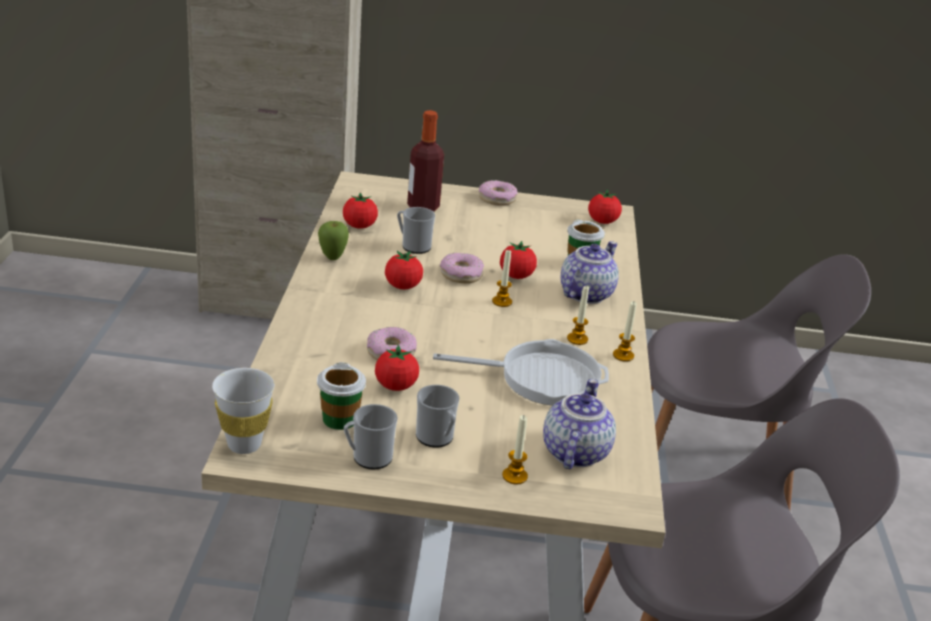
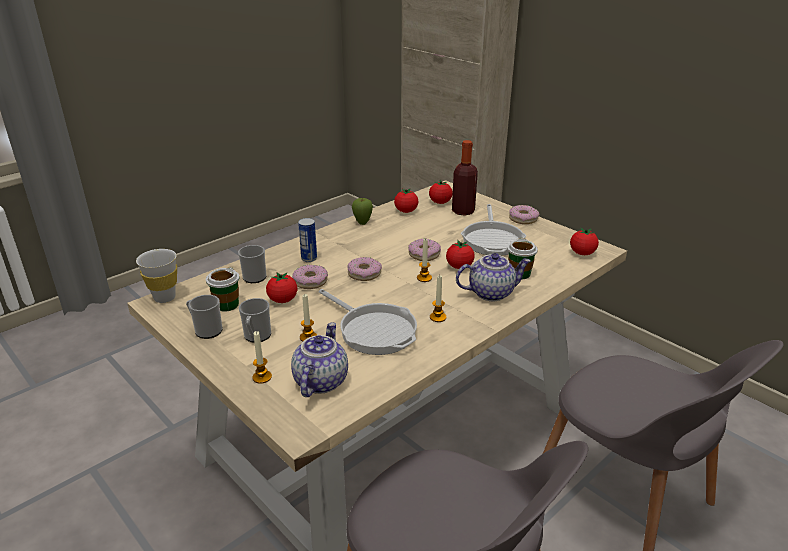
camera: 45 degrees right, 0 degrees up
tomato [385,251,423,289] -> tomato moved to [429,179,453,204]
mug [397,207,435,254] -> mug moved to [238,245,267,283]
teapot [543,379,616,469] -> teapot turned 45 degrees counterclockwise [291,323,348,397]
candle [613,301,637,362] -> candle moved to [300,294,317,342]
none -> can [298,218,317,262]
none -> donut [347,257,382,281]
none -> frying pan [461,204,526,256]

